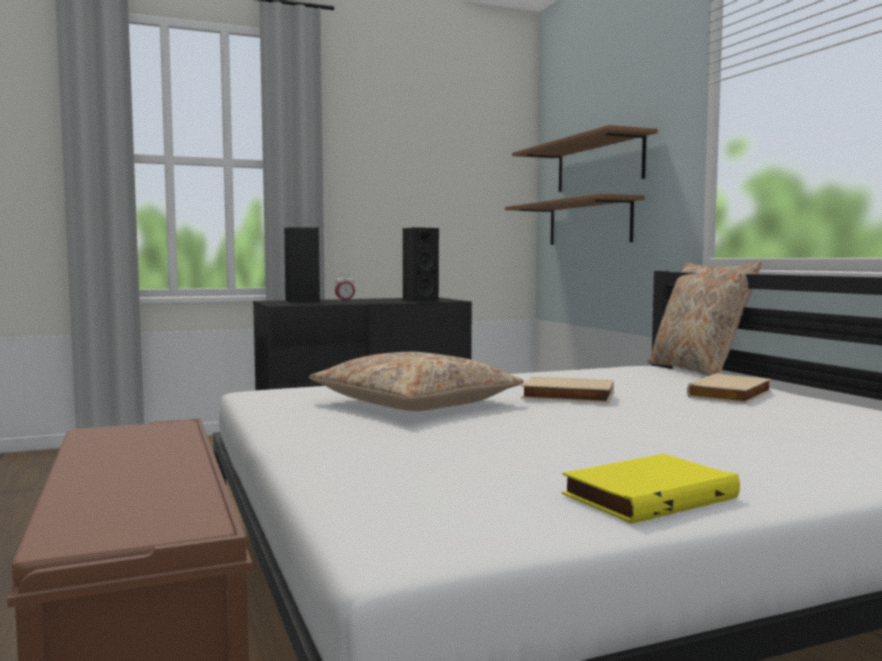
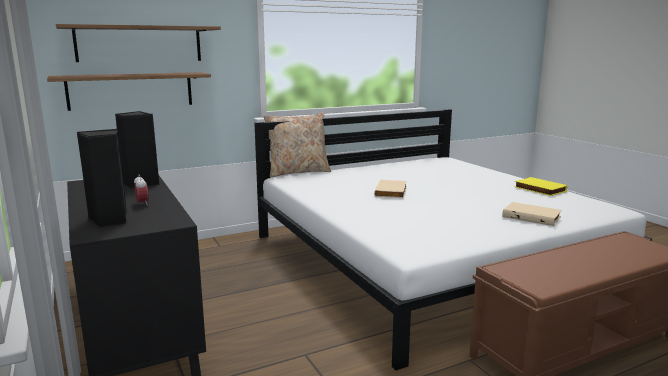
camera: 95 degrees left, 10 degrees up
beige pillow [309,352,524,411] -> none
beige book [687,373,771,403] -> beige book moved to [502,202,562,226]

